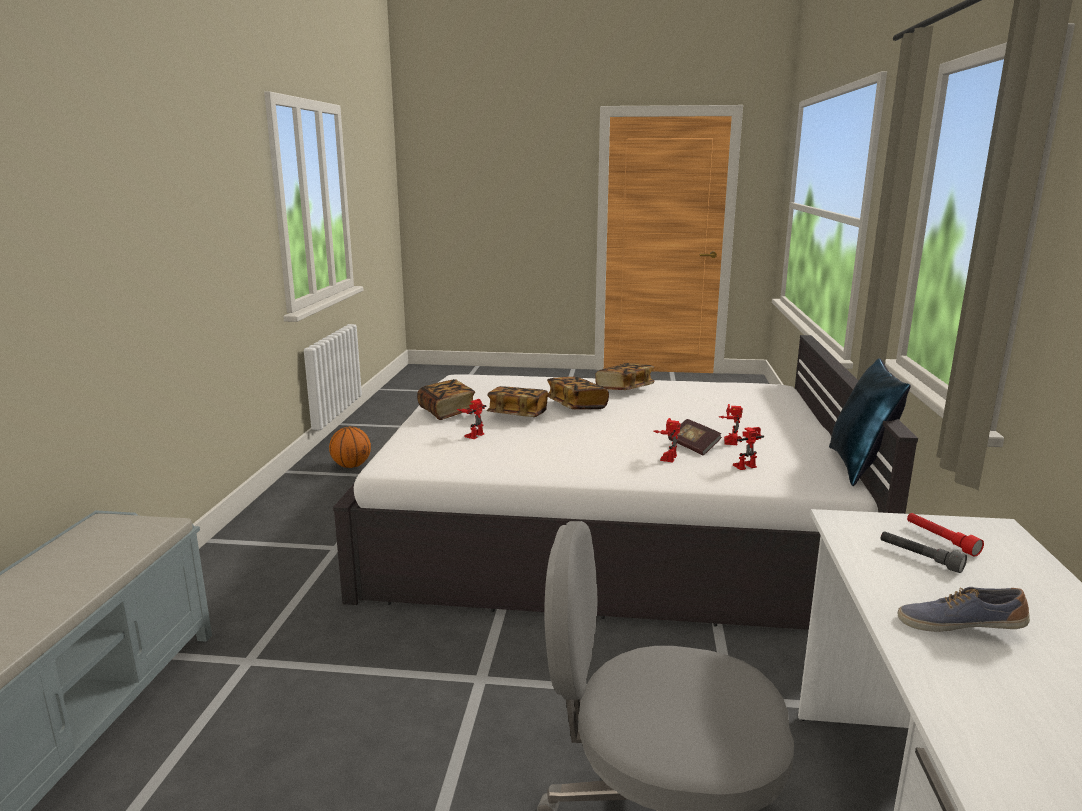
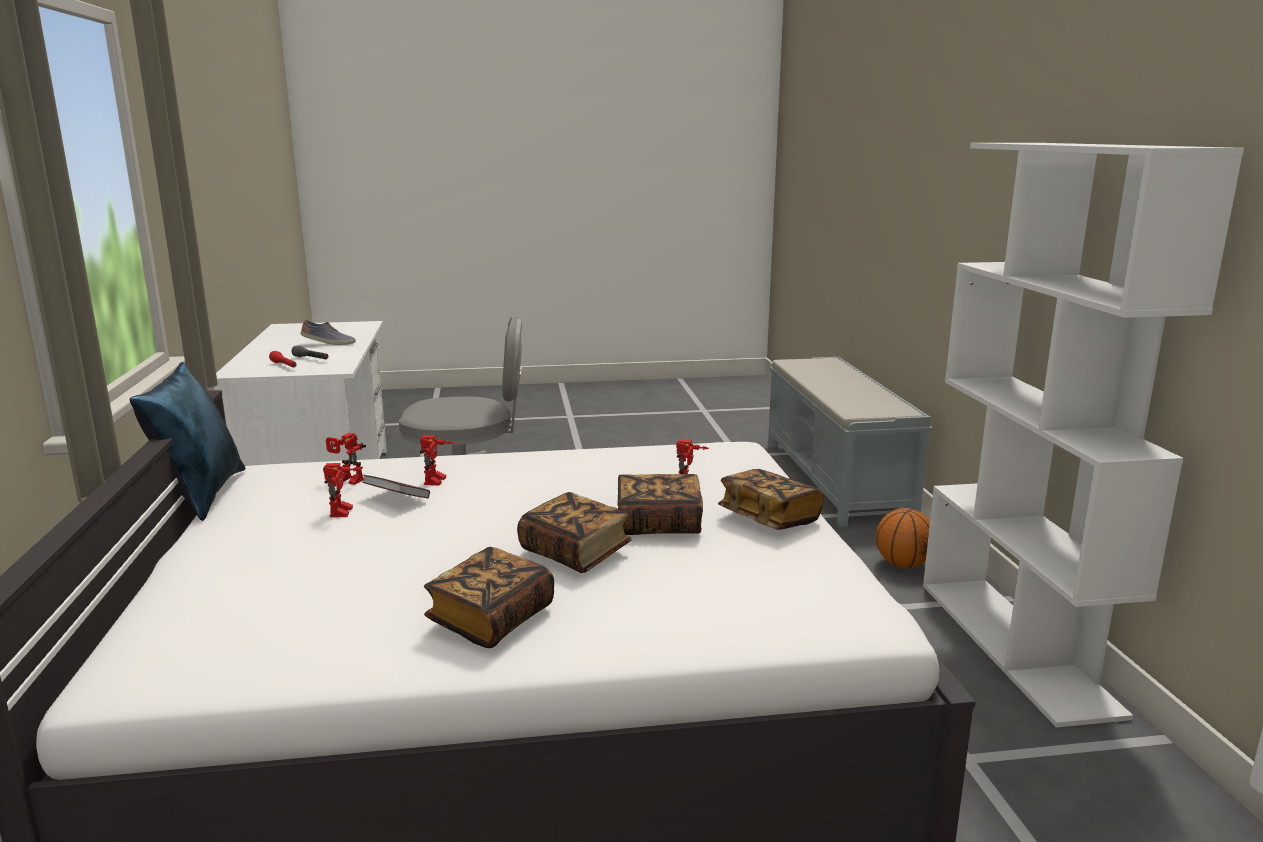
camera: 165 degrees right, 0 degrees up
basketball [329,427,371,468] -> basketball moved to [876,508,930,568]
toy robot [729,427,764,470] -> toy robot turned 60 degrees clockwise [326,433,366,485]
none -> white bookcase [923,143,1244,728]

